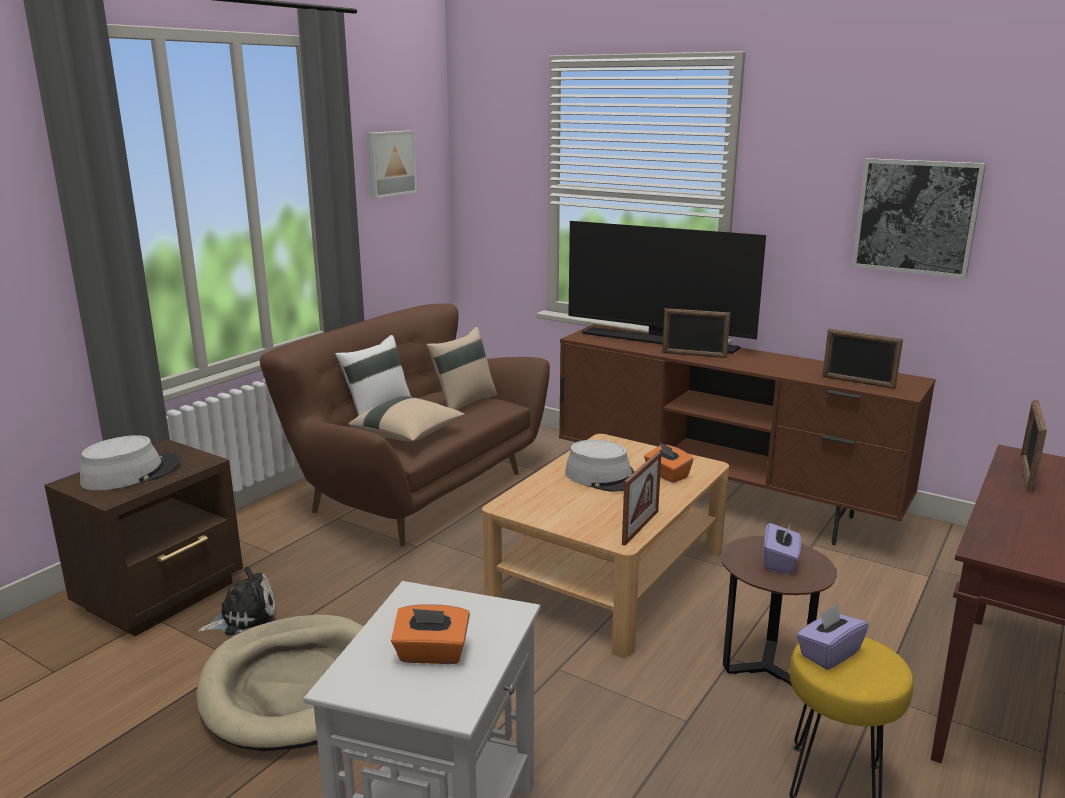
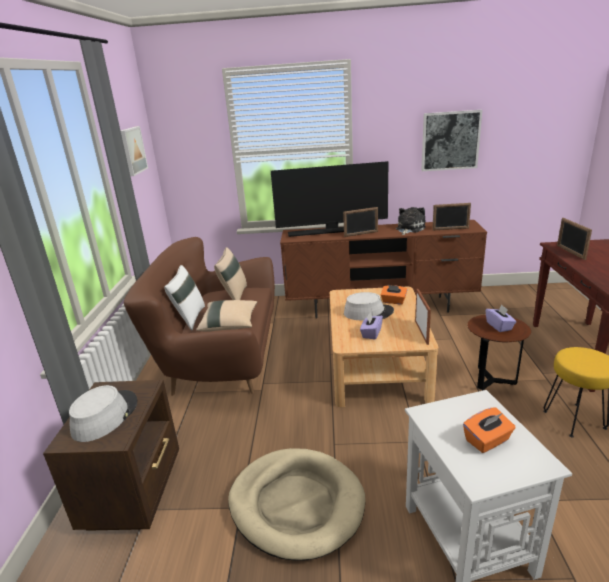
camera: 30 degrees left, 5 degrees up
plush toy [198,566,276,636] -> plush toy moved to [396,207,426,235]
purple tissue box [797,604,869,670] -> purple tissue box moved to [360,312,383,339]

